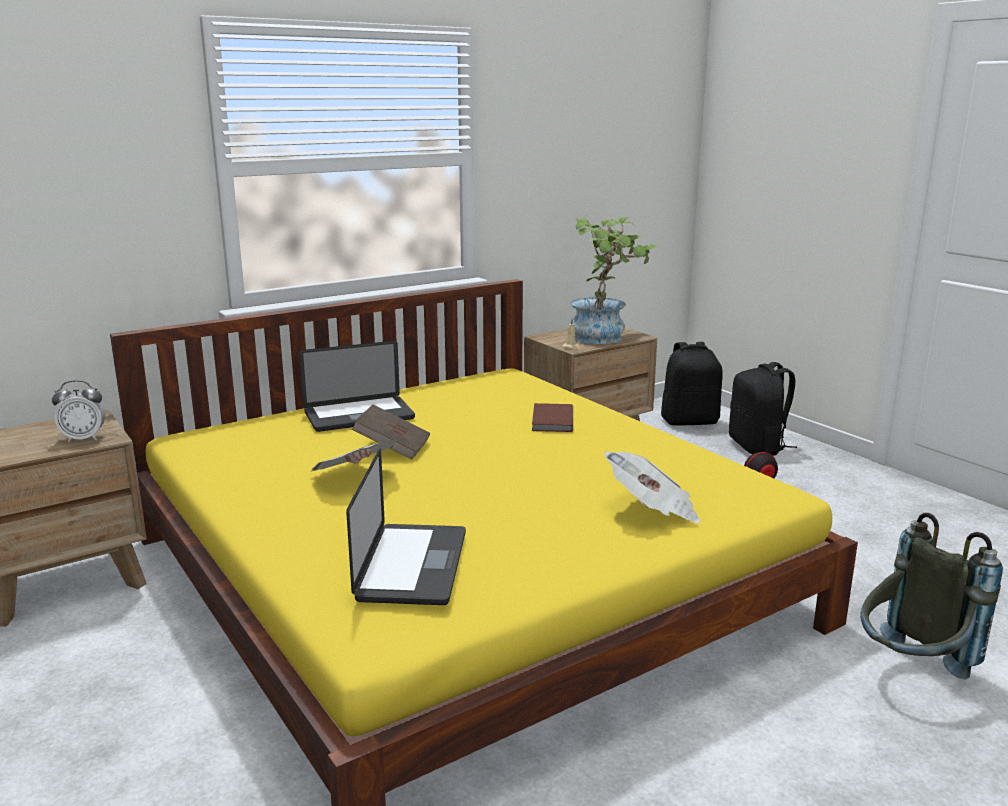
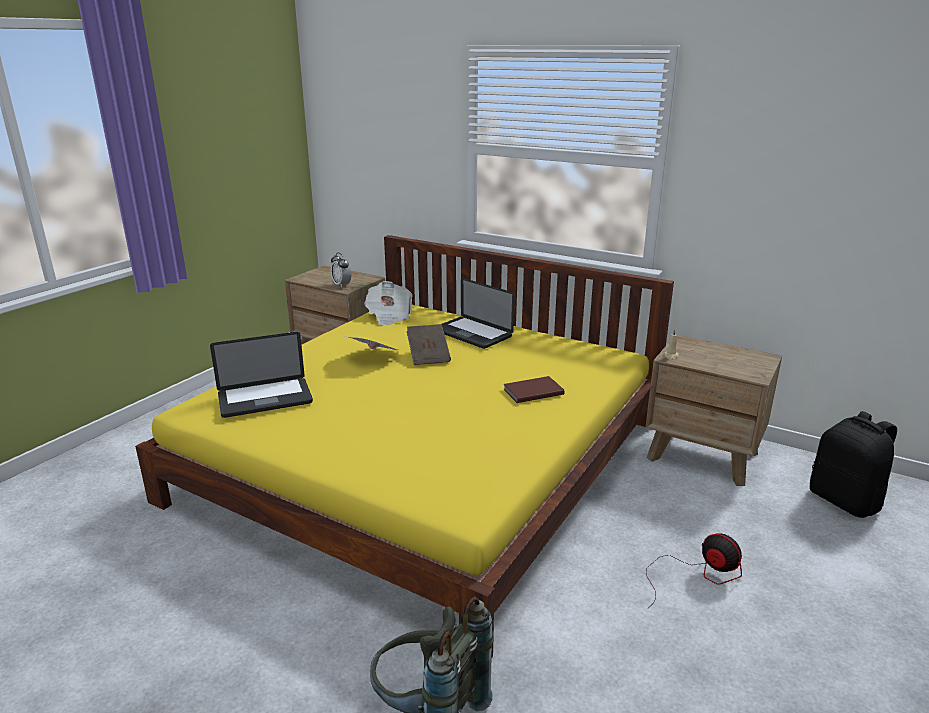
camera: 65 degrees right, 5 degrees up
potted plant [570,217,657,344] -> none
newspaper [604,451,701,523] -> newspaper moved to [364,281,412,326]
black backpack [729,362,797,456] -> none

